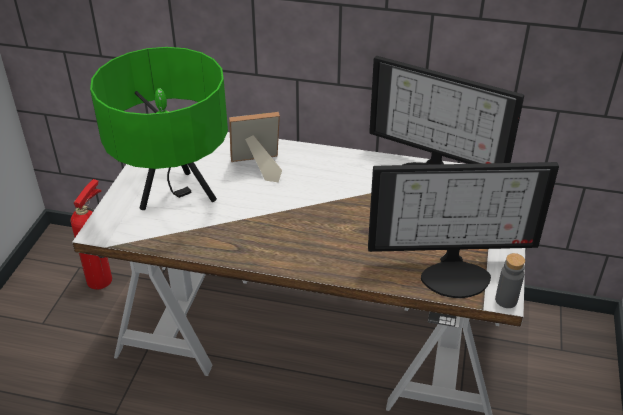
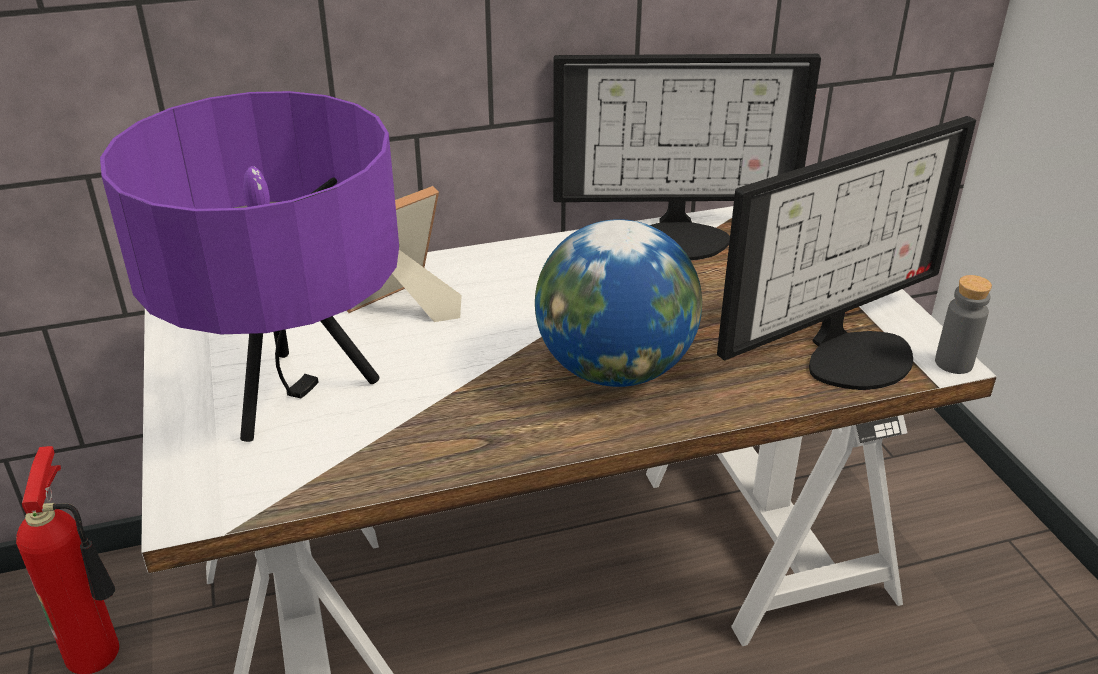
camera: 30 degrees left, 5 degrees down
green table lamp [90,47,228,210] -> purple table lamp [100,91,399,442]
none -> globe [535,219,702,387]

